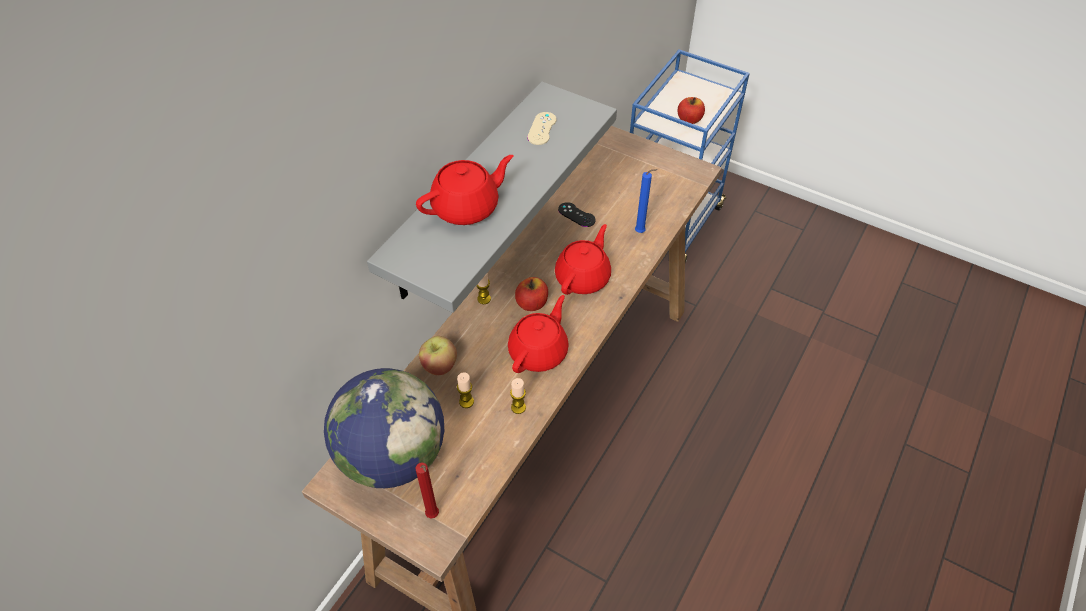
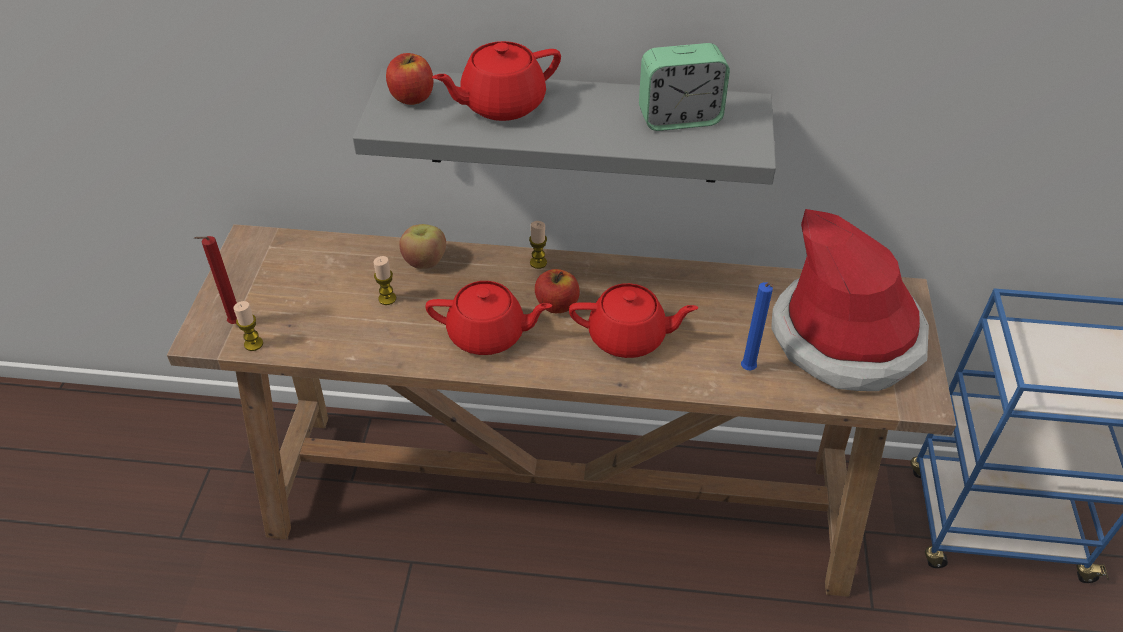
camera: 65 degrees right, 5 degrees down
globe [324,368,444,488] -> none
red teapot [416,155,514,225] -> red teapot turned 120 degrees clockwise [432,41,561,121]
candle [510,378,526,414] -> candle moved to [234,301,263,351]
beige game controller [527,112,557,145] -> alarm clock [639,43,730,131]
black game controller [558,202,596,227] -> none
apple [678,97,705,124] -> apple moved to [386,53,433,105]
none -> hat [772,209,929,391]

